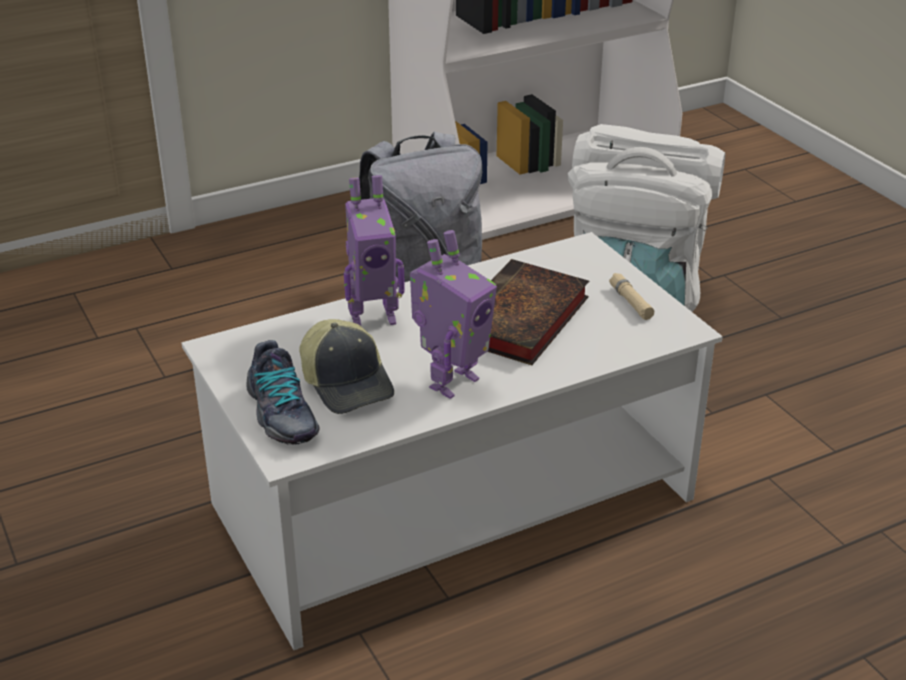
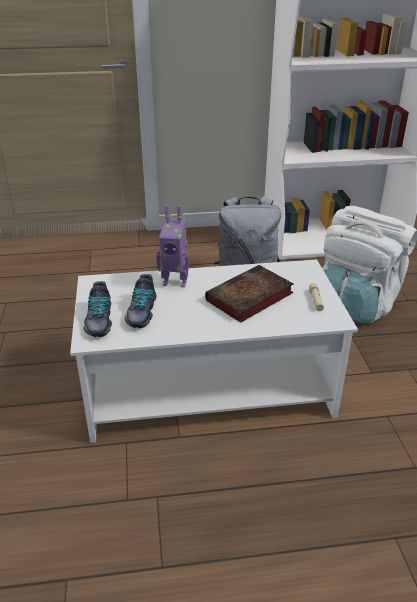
camera: 20 degrees right, 0 degrees up
cap [299,319,394,414] -> shoe [124,274,157,329]
toy robot [410,230,497,399] -> none

